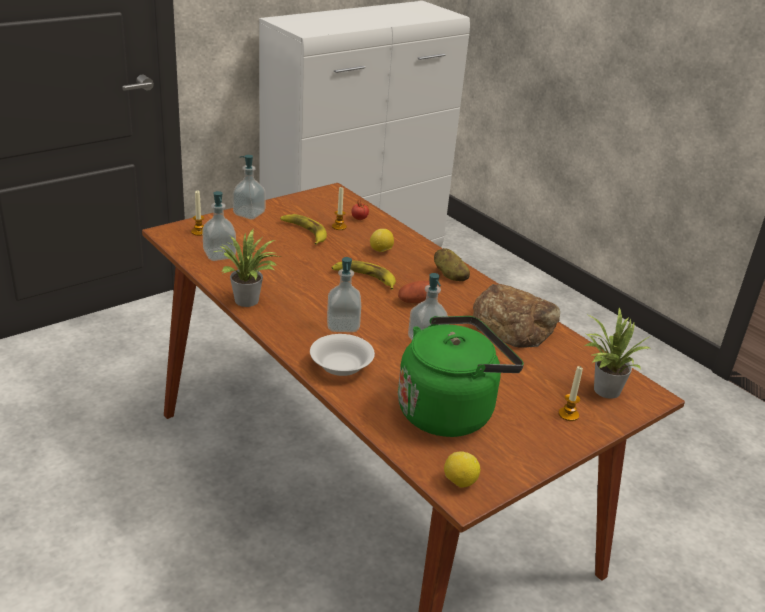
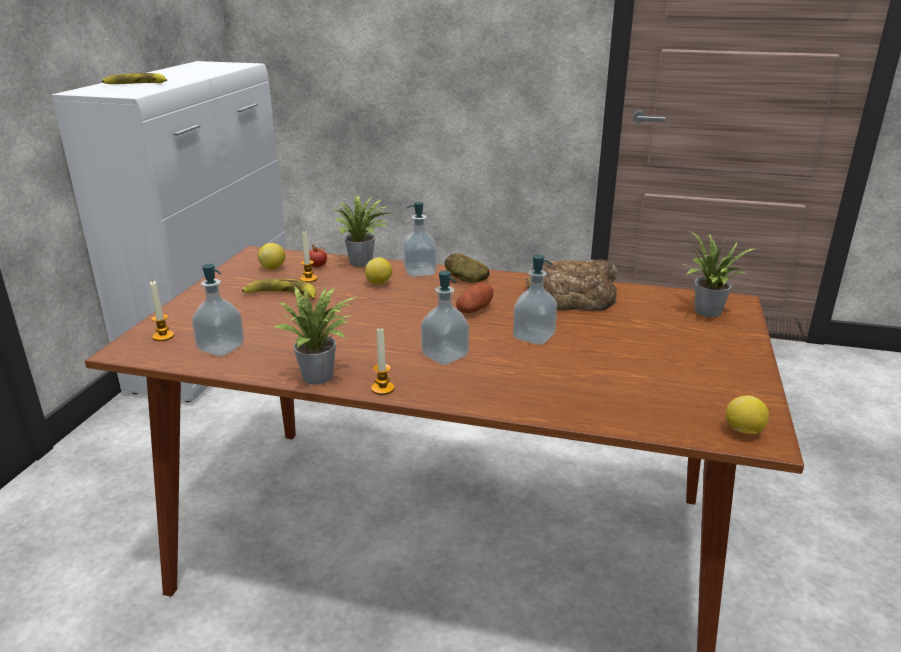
camera: 35 degrees left, 5 degrees down
soap dispenser [233,155,265,219] -> soap dispenser moved to [403,202,437,277]
white bowl [310,334,375,376] -> none
banana [332,260,396,290] -> banana moved to [102,73,167,84]
green kettle [398,316,524,437] -> none
candle [559,366,583,421] -> candle moved to [371,329,395,395]
none -> lemon [258,243,285,270]
none -> potted plant [332,194,390,267]

